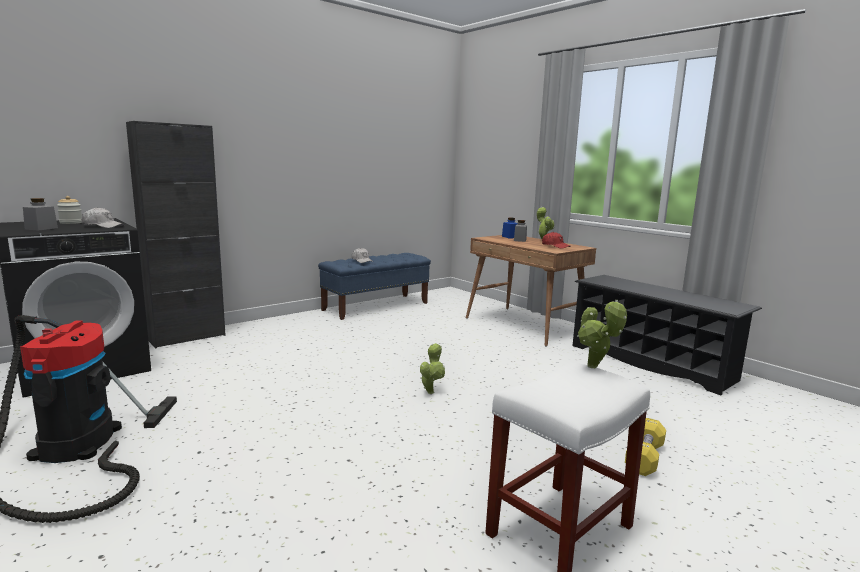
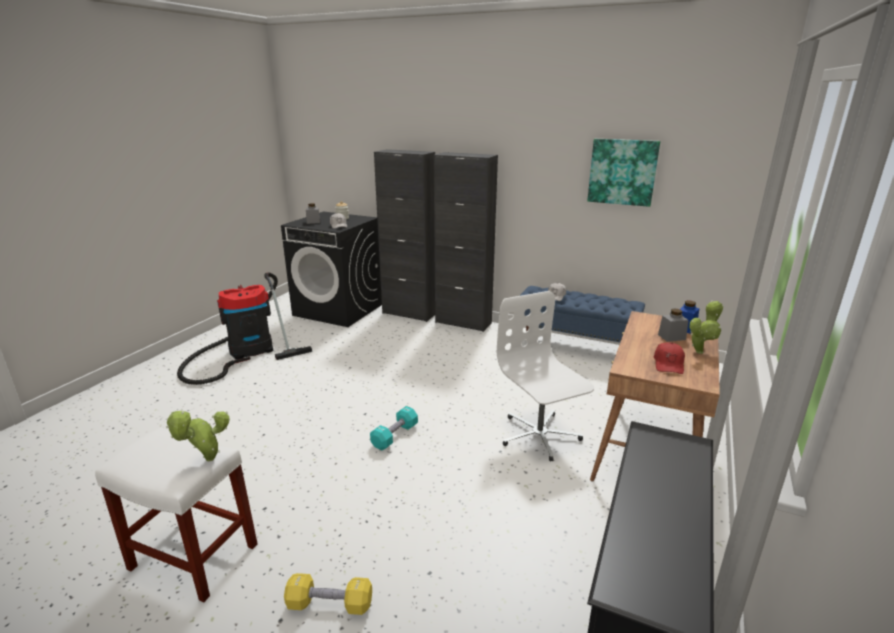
camera: 65 degrees right, 10 degrees up
potted plant [420,343,445,394] -> turquoise dumbbell [370,406,418,451]
none -> black cabinet [434,152,498,332]
none -> white office chair [497,291,594,461]
none -> picture [587,139,660,207]

